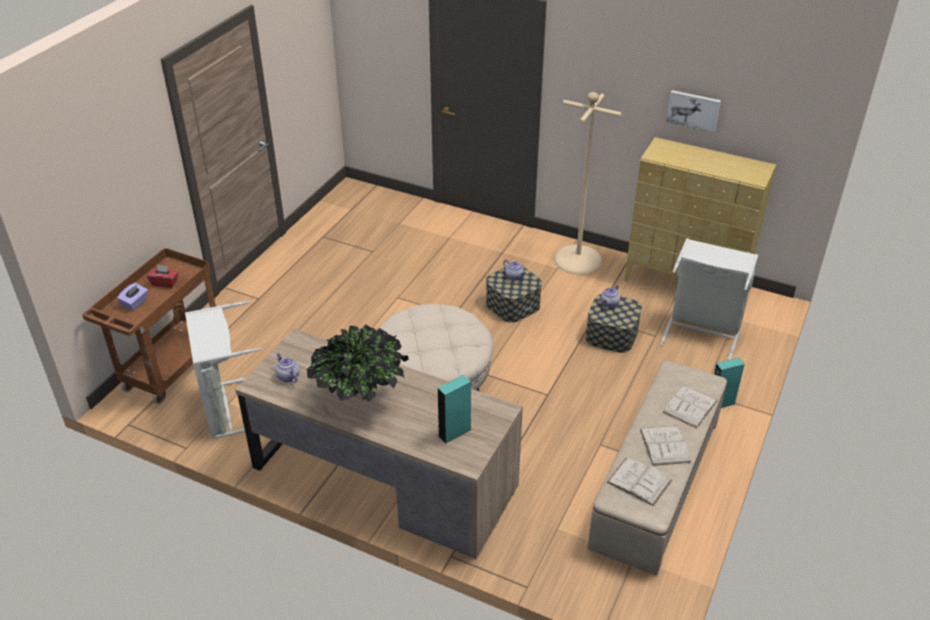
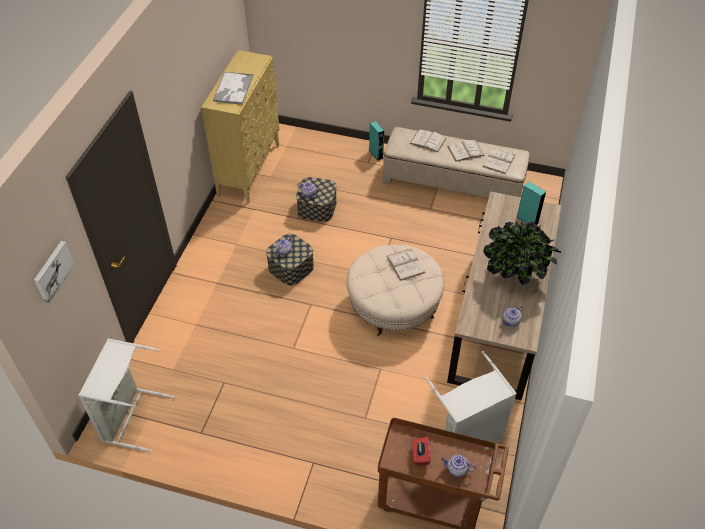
camera: 100 degrees left, 10 degrees up
purple tissue box [117,283,148,311] -> teapot [441,455,476,477]
beige clothes rack [554,92,622,274] -> none
grey laundry basket [660,238,758,360] -> grey laundry basket moved to [78,338,175,452]
picture [666,90,721,133] -> picture moved to [34,241,75,304]
none -> tray [213,72,253,105]
none -> white book [387,249,425,281]

